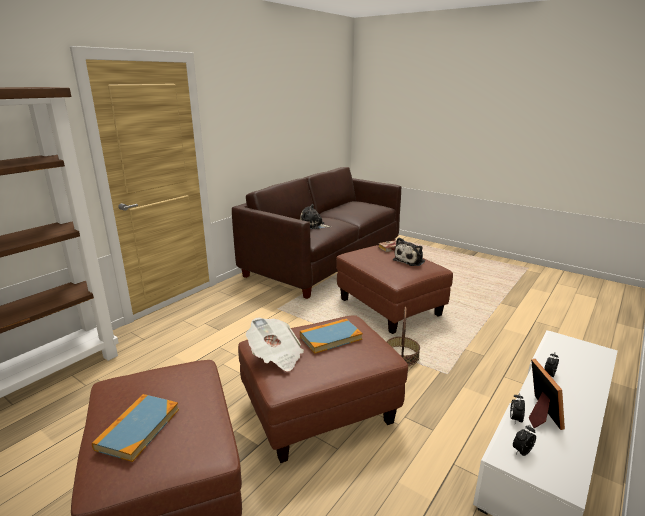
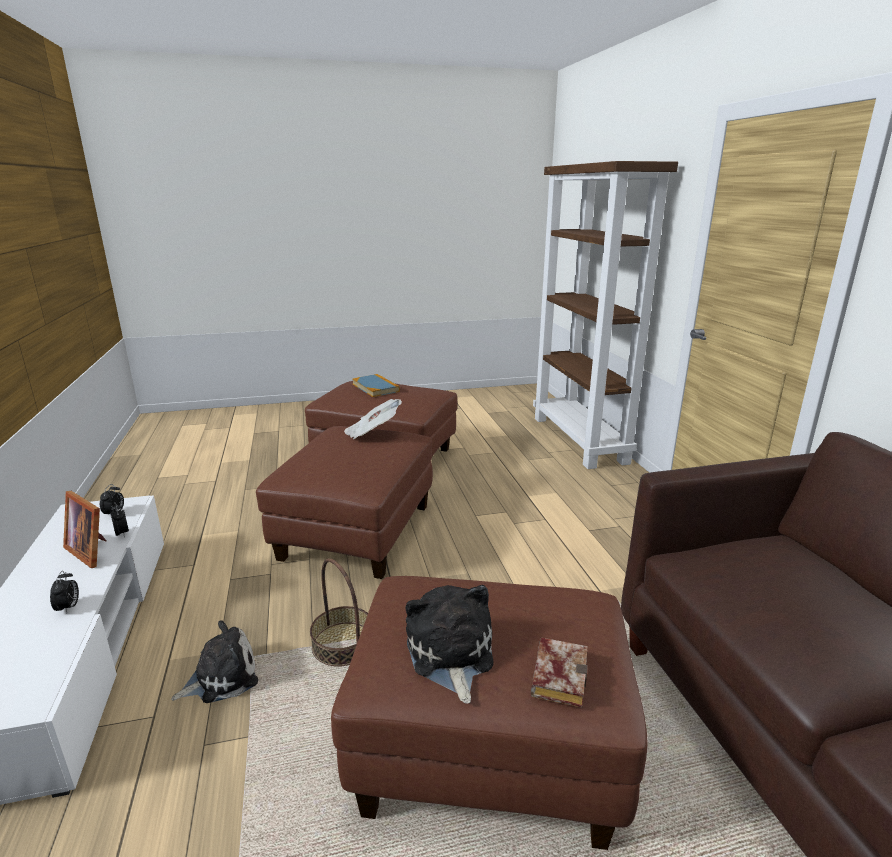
camera: 130 degrees right, 0 degrees up
plush toy [300,204,331,229] -> plush toy moved to [171,620,258,703]
book [300,319,363,354] -> none

